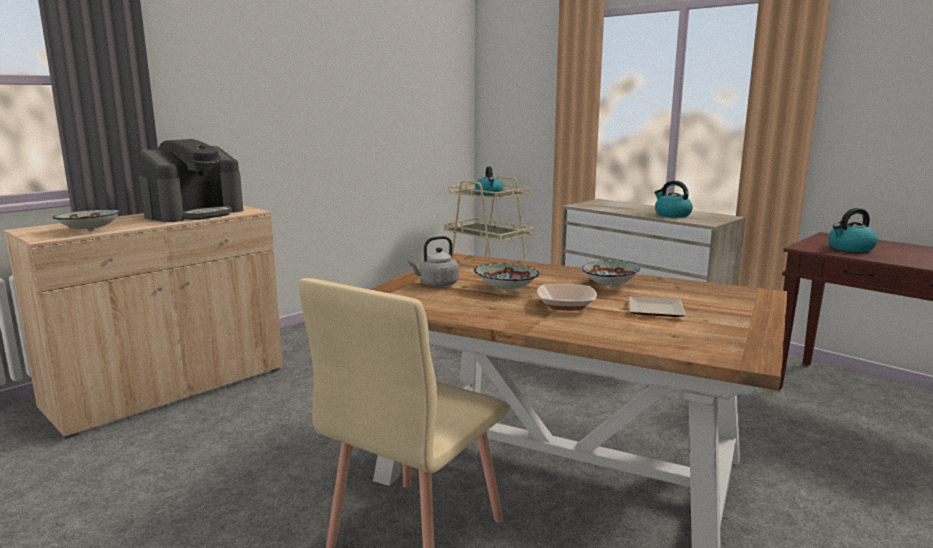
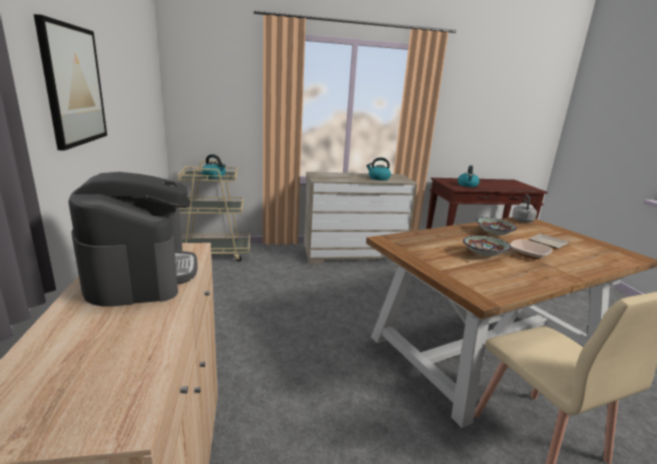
camera: 55 degrees left, 5 degrees up
bowl [53,210,122,231] -> none
grey kettle [408,236,459,287] -> grey kettle moved to [512,194,537,222]
none -> picture [34,14,107,151]

